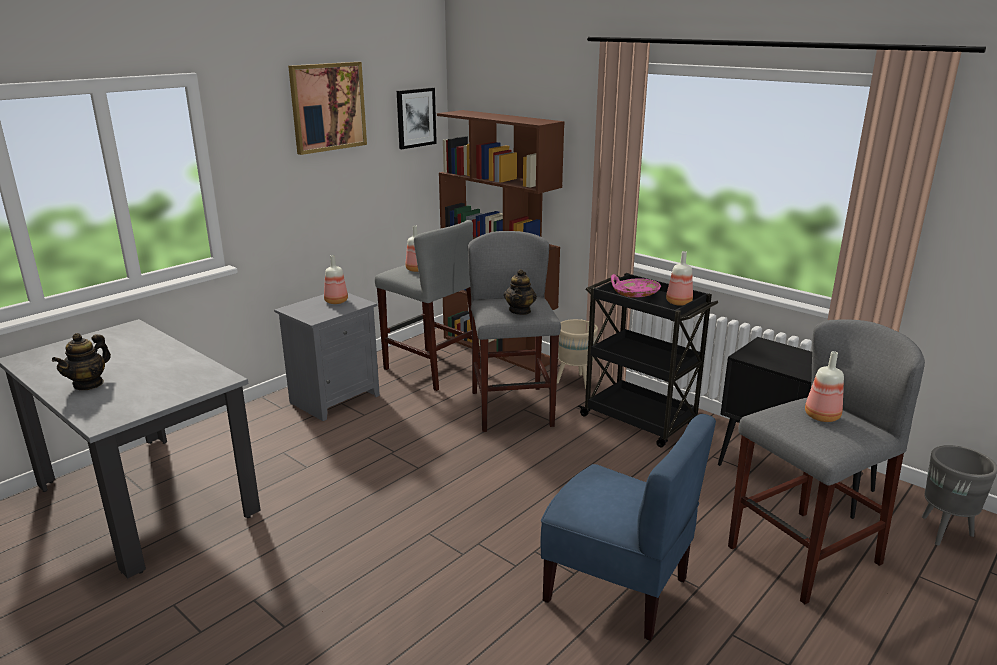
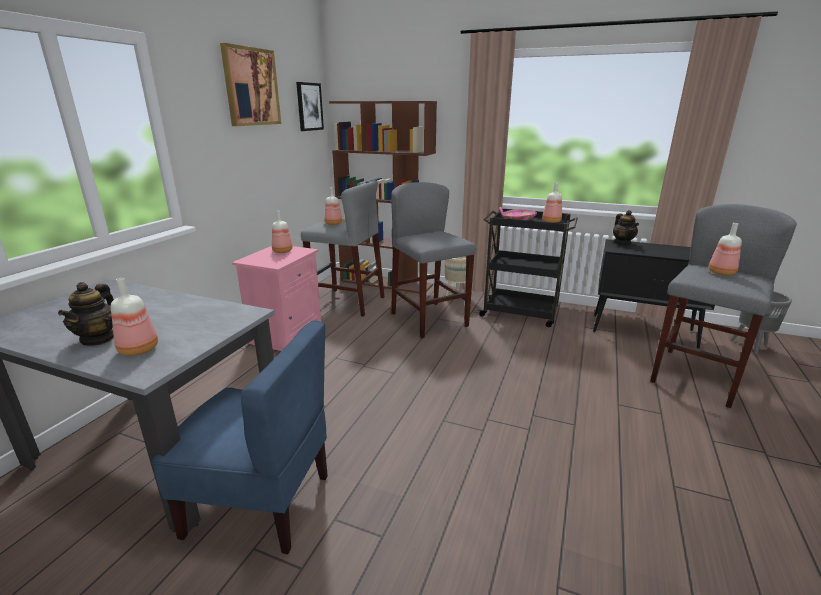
camera: 20 degrees left, 0 degrees up
grey nightstand [274,293,380,421] -> pink nightstand [232,246,321,351]
teapot [504,269,537,315] -> teapot moved to [613,210,639,245]
blue chair [540,414,716,641] -> blue chair moved to [151,321,328,554]
none -> bottle [111,278,158,356]

